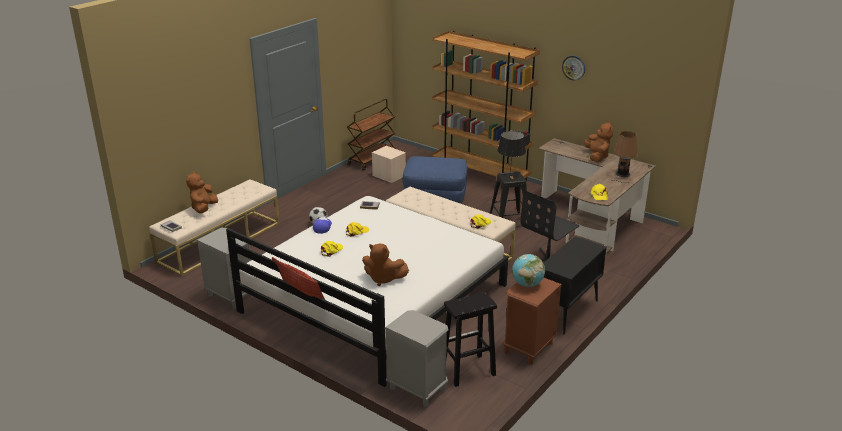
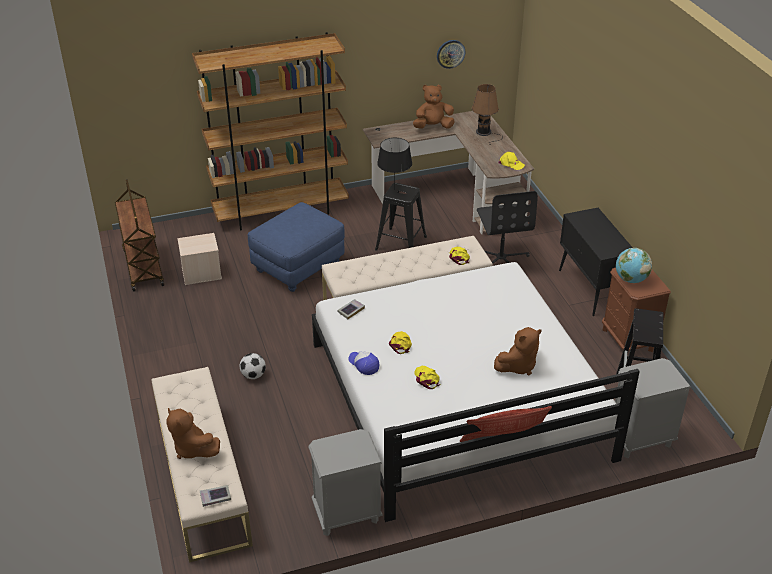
camera: 55 degrees left, 10 degrees up
wall clock [562,55,585,81] -> wall clock moved to [437,40,465,69]
brown plush toy [584,121,613,162] -> brown plush toy turned 45 degrees counterclockwise [413,85,455,129]

